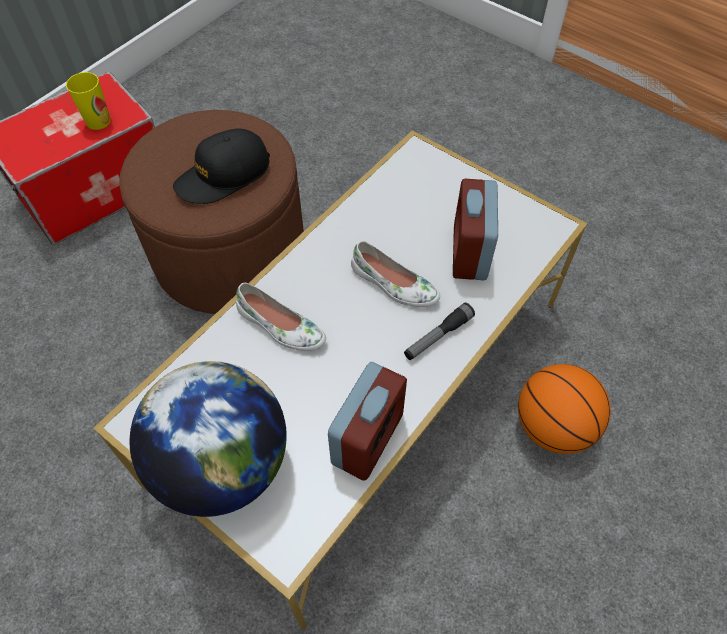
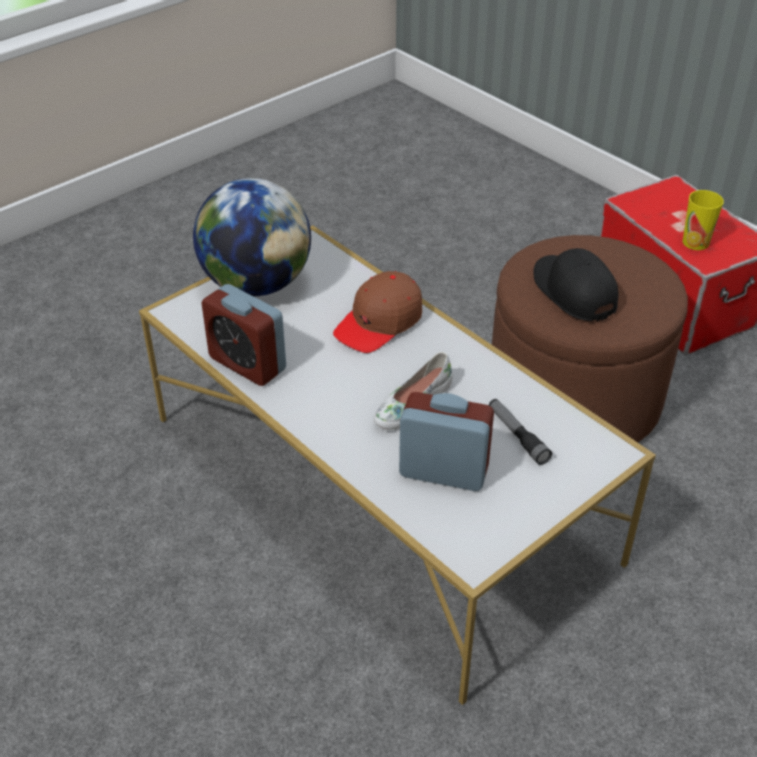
camera: 100 degrees right, 15 degrees down
white shoe [236,283,326,351] -> brown cap [333,271,422,353]
flashlight [404,303,475,360] -> flashlight moved to [489,399,552,465]
basketball [518,364,611,454] -> none

